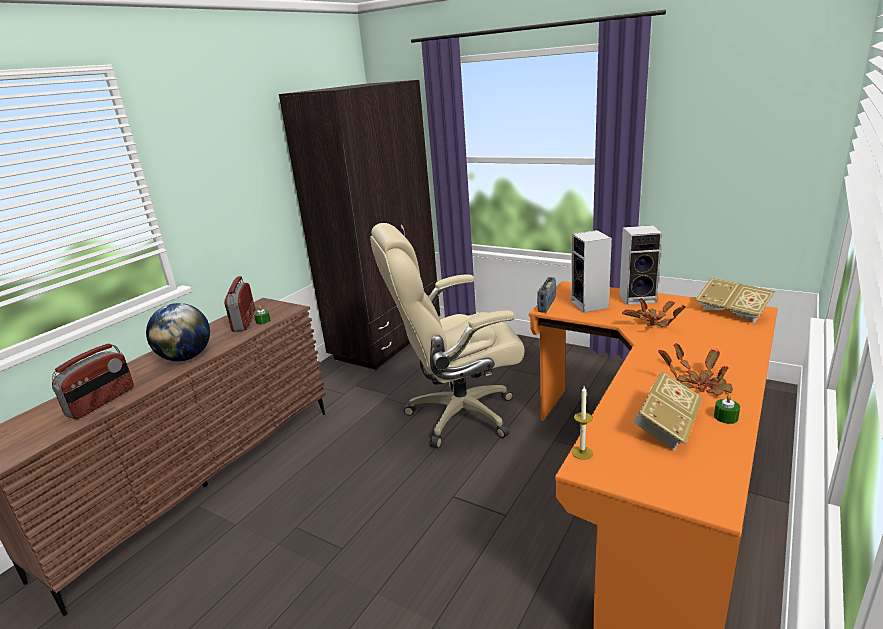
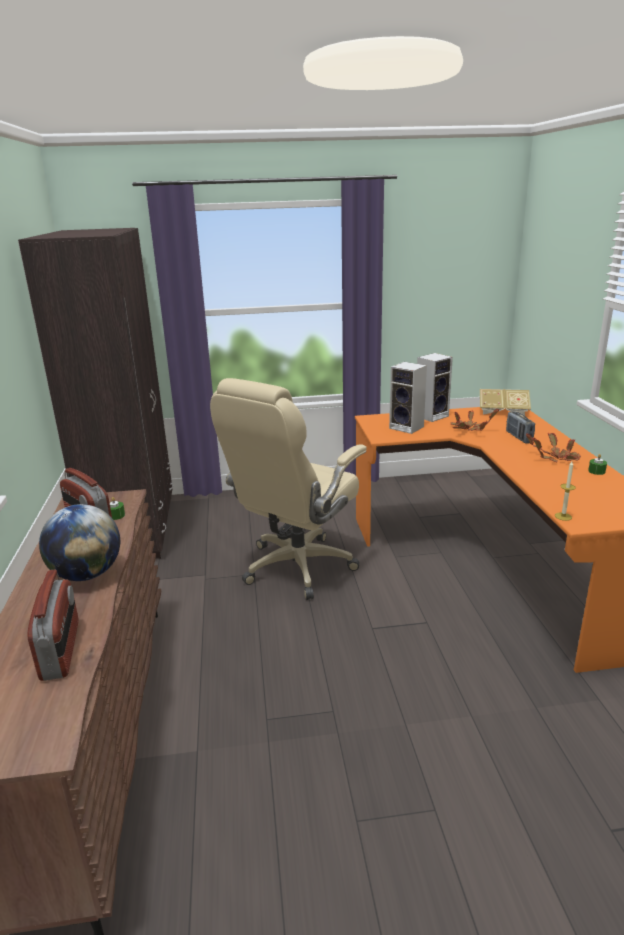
camera: 40 degrees left, 0 degrees up
radio [537,277,556,313] -> radio moved to [506,411,535,443]
book [633,371,703,451] -> none

